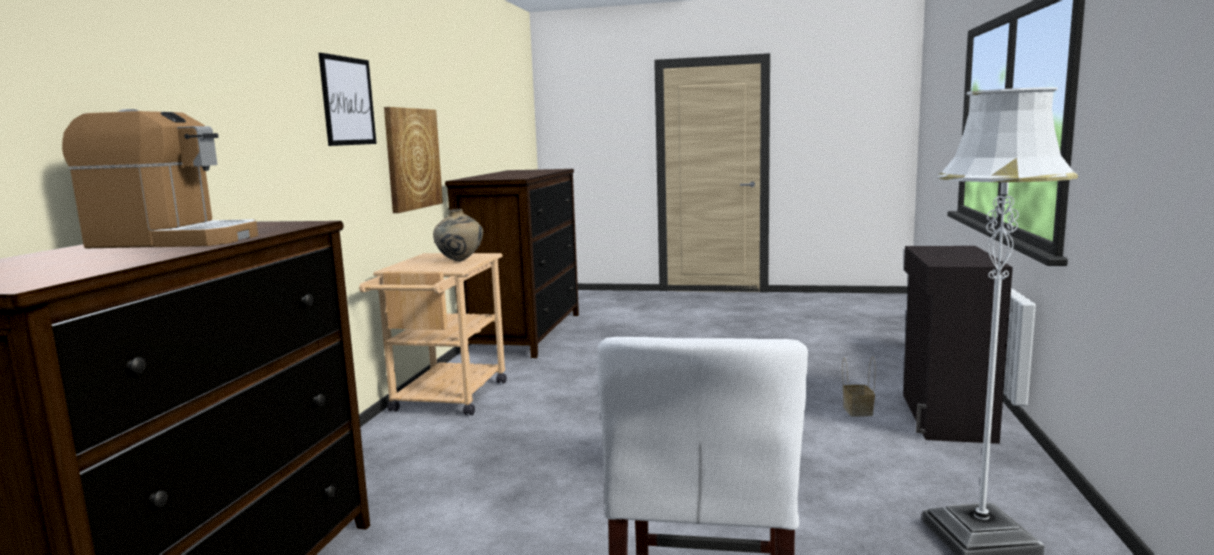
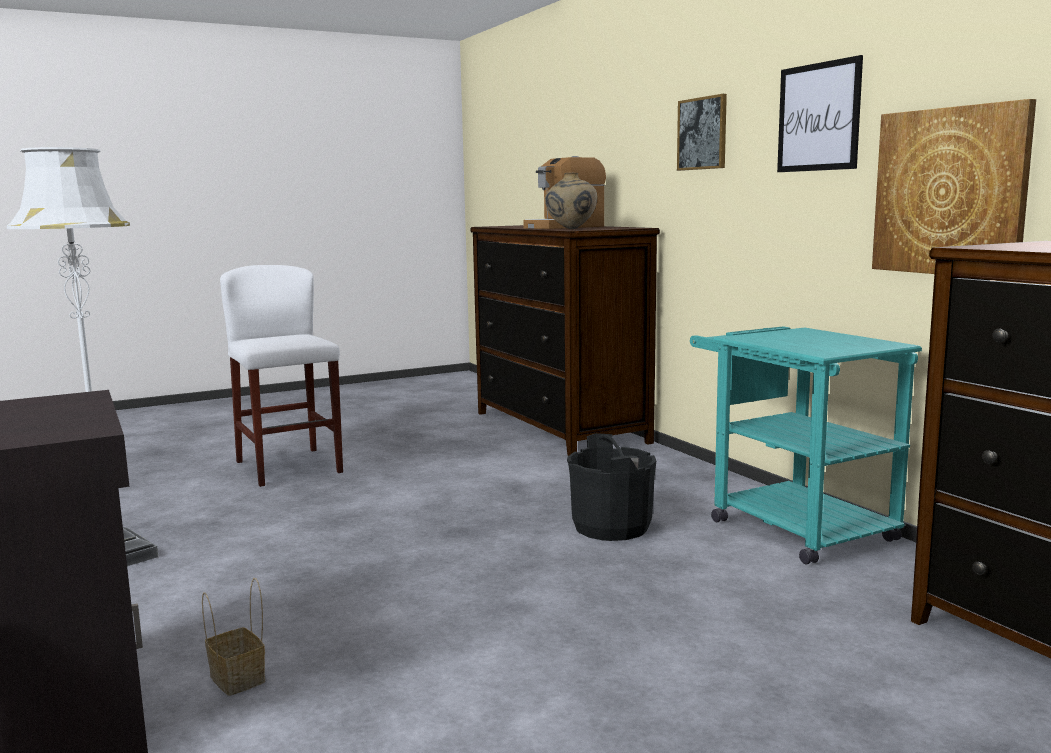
camera: 140 degrees right, 0 degrees up
beige cart [359,253,507,415] -> turquoise cart [690,326,922,564]
beige vase [433,209,483,262] -> beige vase moved to [545,173,597,229]
none -> black bucket [567,433,656,541]
none -> picture [677,94,727,171]

